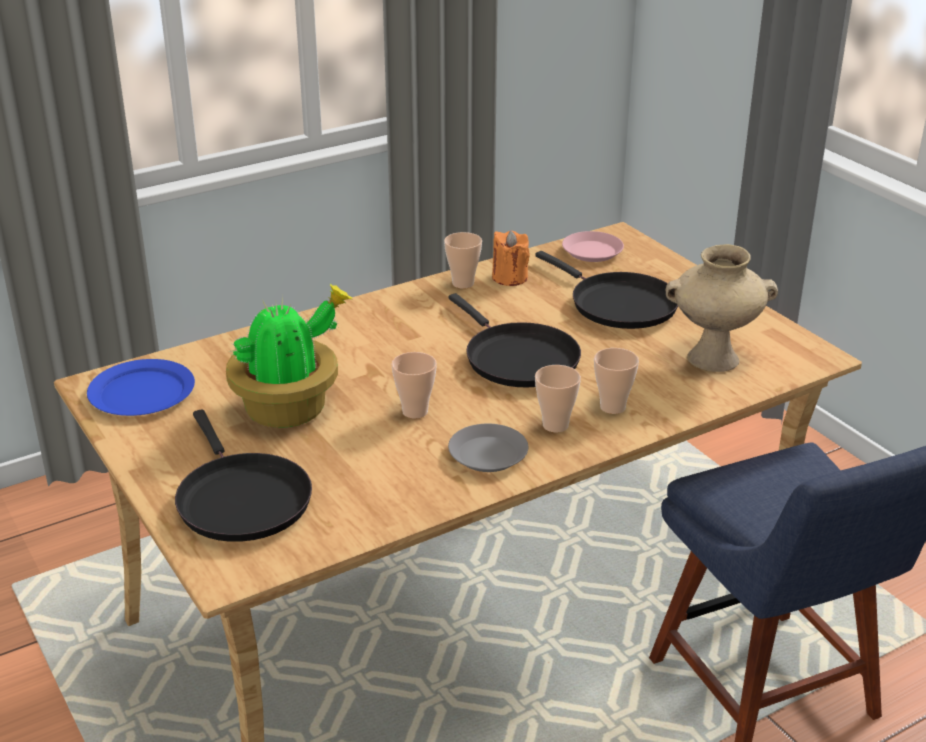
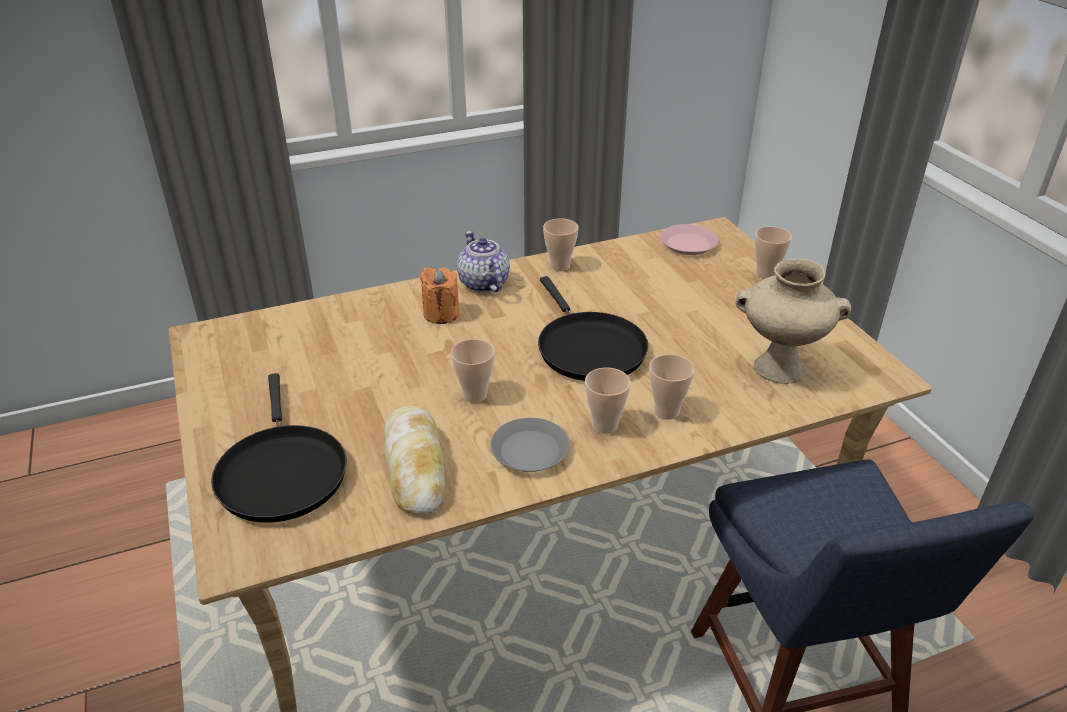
camera: 10 degrees right, 5 degrees up
blue plate [87,359,195,416] -> none
potted plant [226,284,353,428] -> none
orange candle [492,231,530,286] -> orange candle moved to [420,267,459,324]
black frying pan [535,251,678,329] -> none
none -> bread [384,406,445,514]
none -> teapot [457,231,510,293]
none -> cup [755,226,792,279]

